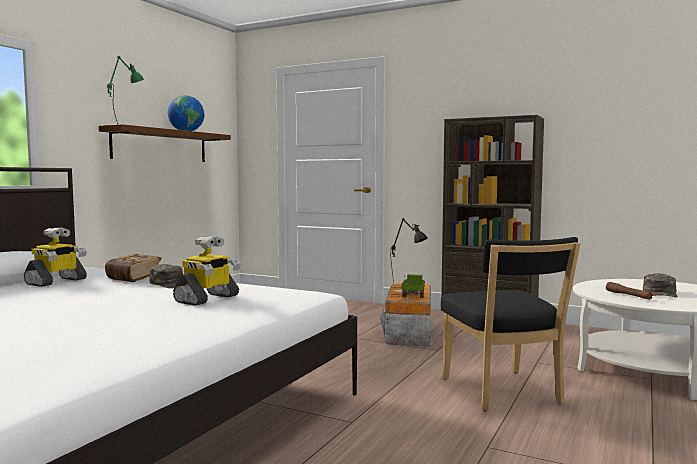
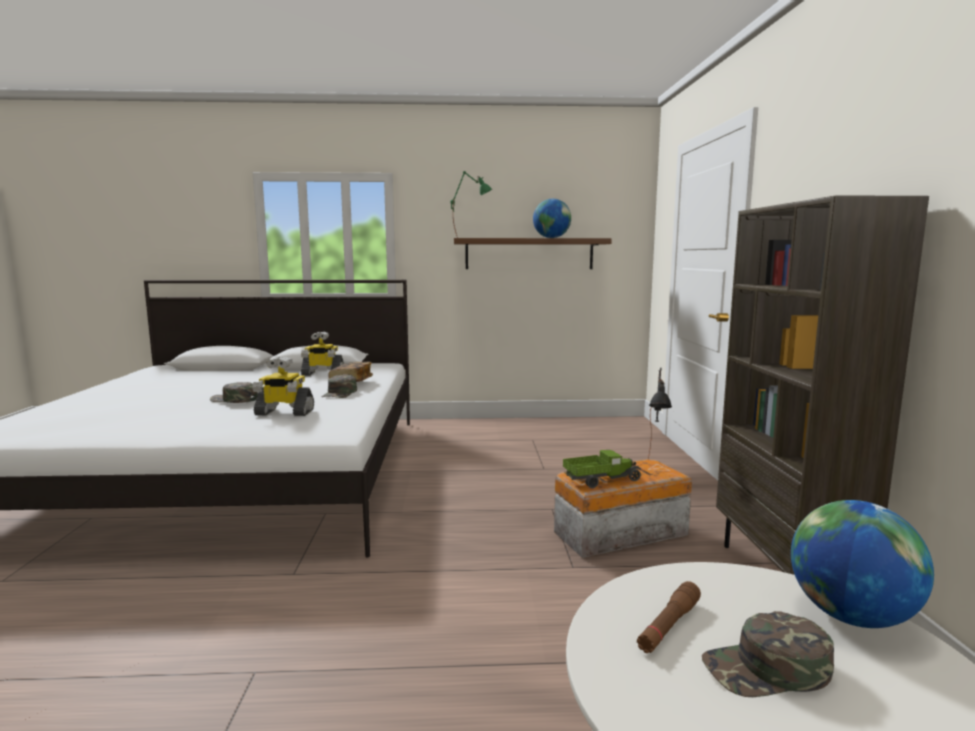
camera: 60 degrees right, 5 degrees up
black chair [441,237,580,411] -> none
none -> green cap [210,382,258,403]
none -> globe [791,500,934,628]

